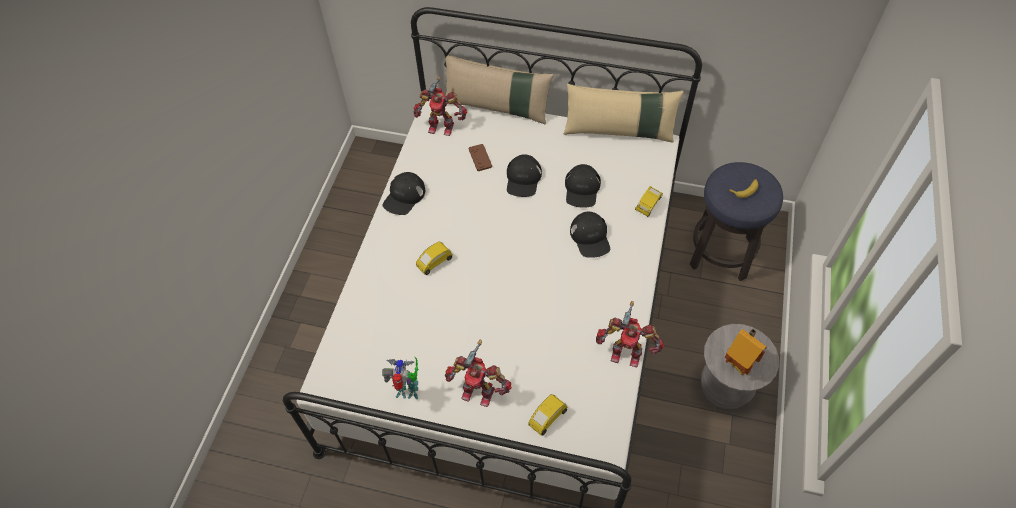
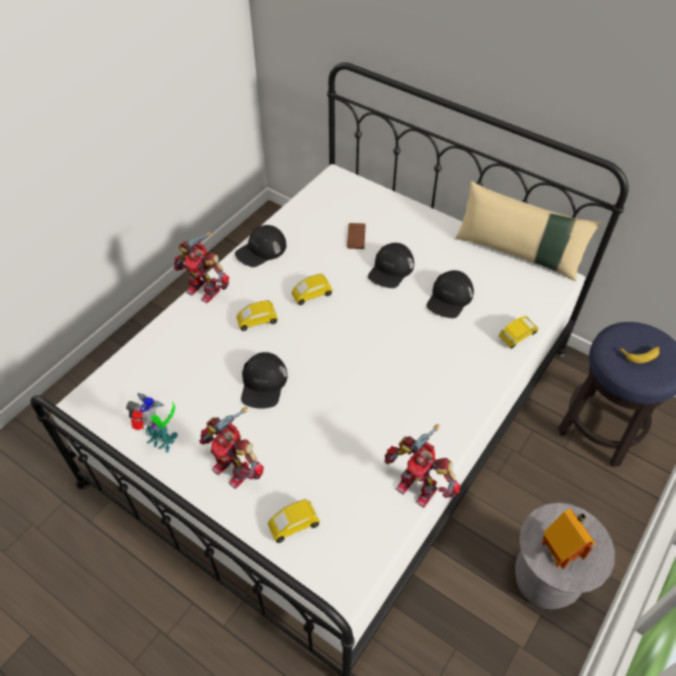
camera: 20 degrees right, 5 degrees down
toy robot [413,77,467,136] -> toy robot moved to [173,231,229,303]
beige pillow [445,54,554,124] -> none
black cap [570,212,610,258] -> black cap moved to [241,352,287,409]
none -> yellow toy car [292,274,332,305]

